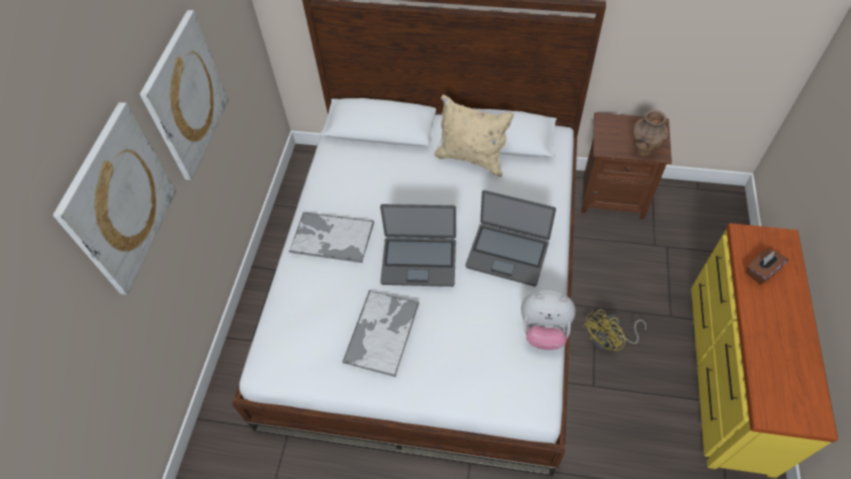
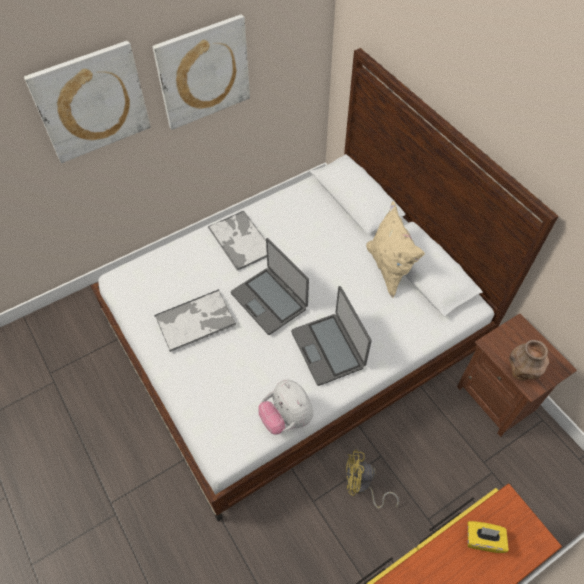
camera: 45 degrees right, 0 degrees up
brown tissue box [746,248,789,285] -> yellow tissue box [468,521,509,553]

